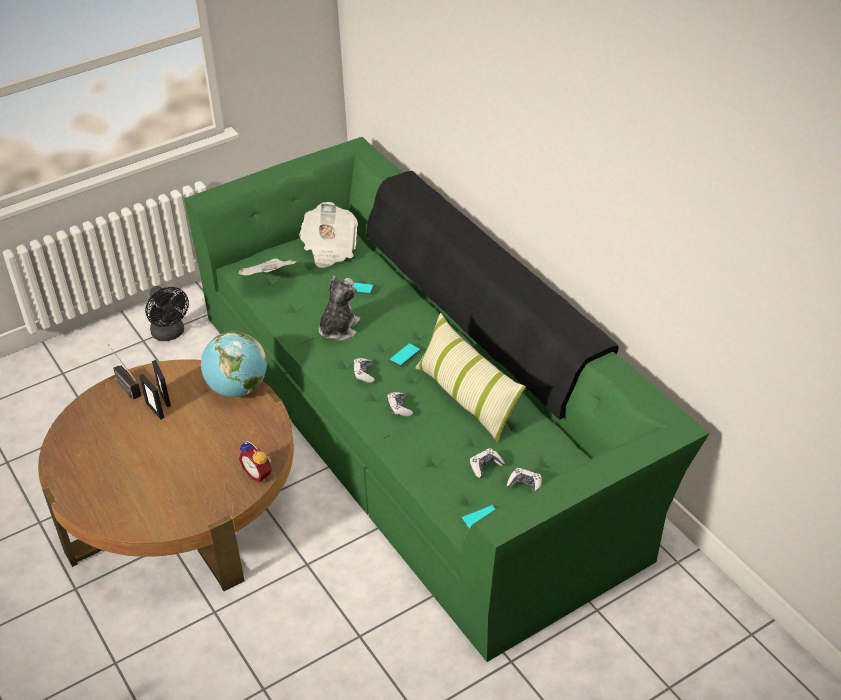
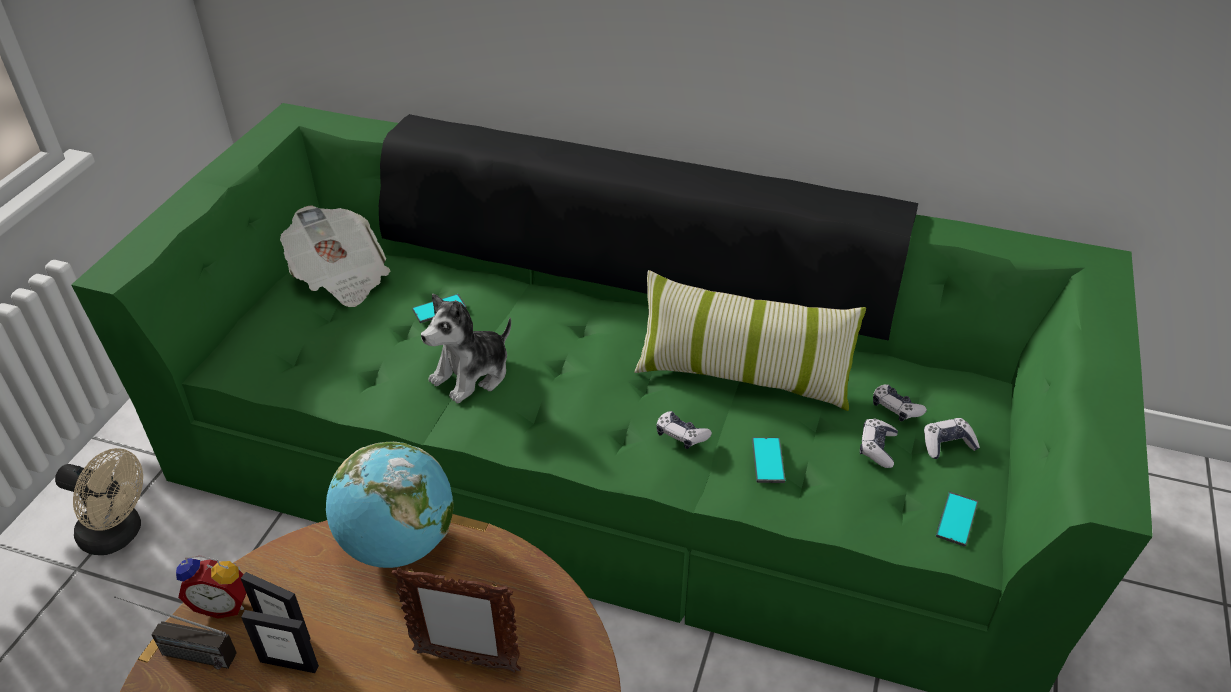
camera: 40 degrees left, 0 degrees up
black fan [145,286,189,341] -> beige fan [55,448,143,555]
newspaper [238,259,297,275] -> none
alarm clock [239,441,272,482] -> alarm clock moved to [176,556,246,618]
plush toy [319,276,360,341] -> plush toy turned 120 degrees counterclockwise [421,294,511,403]
game controller [353,358,375,383] -> game controller moved to [873,384,927,422]
phone [389,343,421,367] -> phone moved to [752,437,785,483]
none -> picture frame [392,568,521,673]

